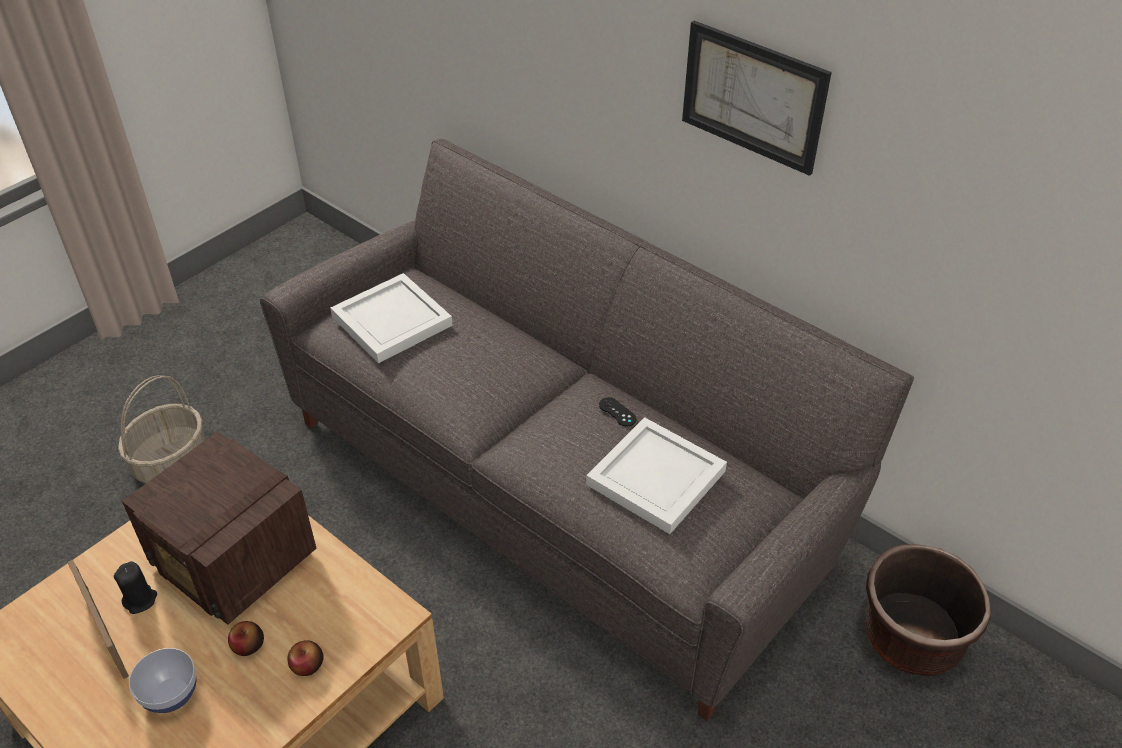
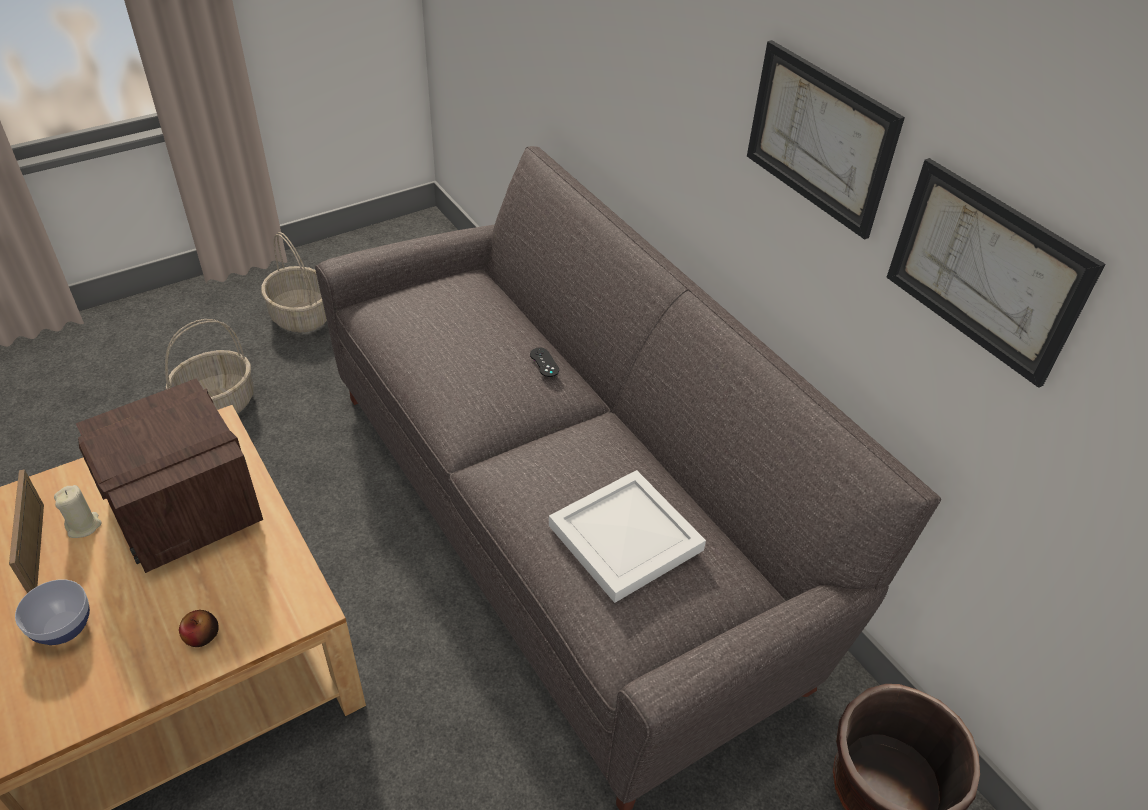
camera: 15 degrees right, 0 degrees up
black candle [114,561,157,614] -> beige candle [54,485,101,538]
apple [228,621,264,656] -> none
white tray [330,273,453,363] -> none
black game controller [599,397,636,427] -> black game controller moved to [530,348,559,377]
none -> basket [261,232,327,332]
none -> picture [887,158,1105,388]

